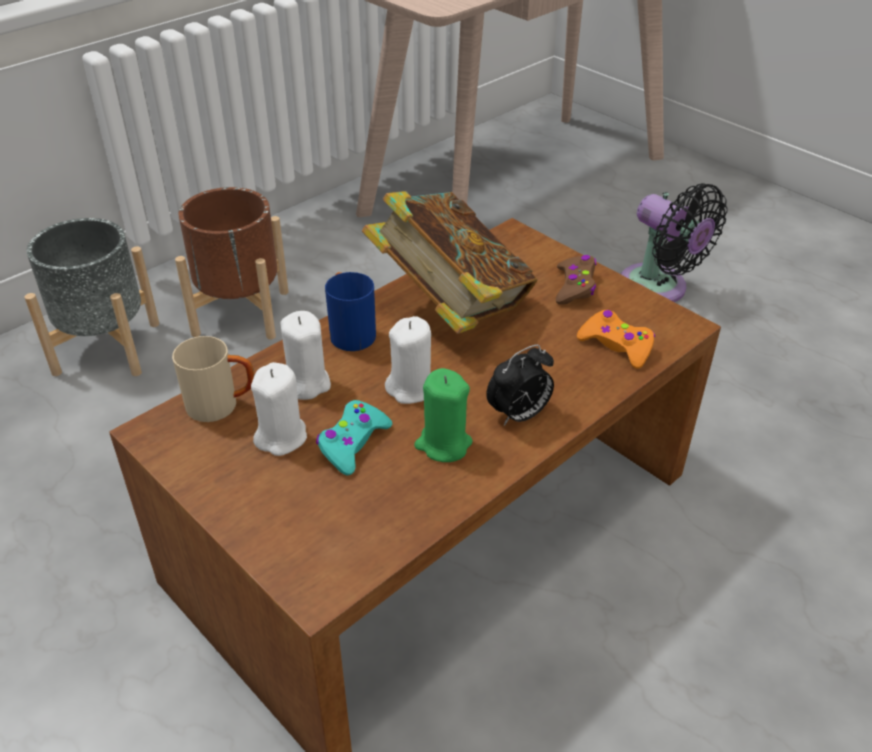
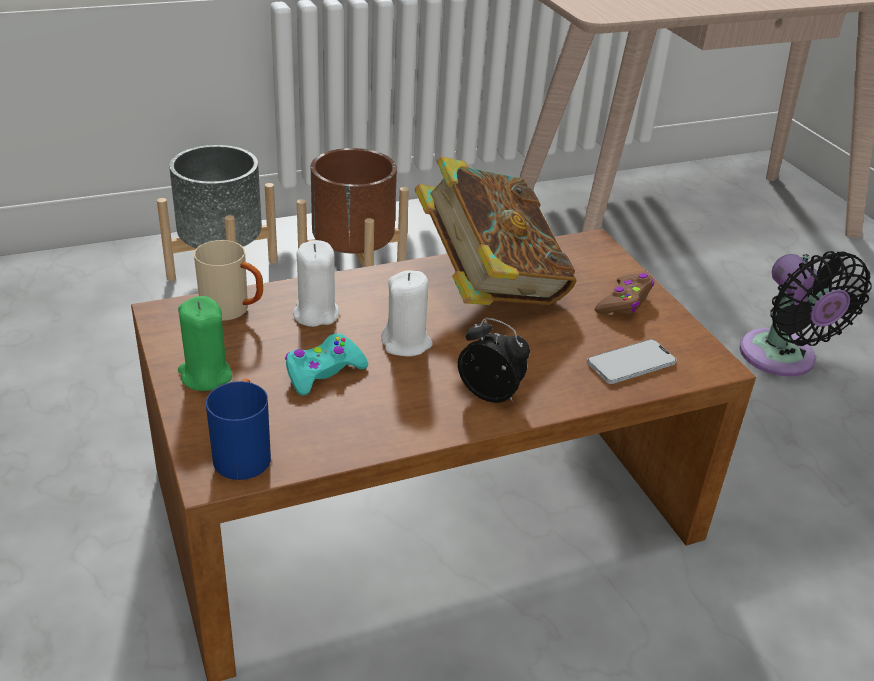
camera: 20 degrees right, 5 degrees down
white candle [251,362,307,456] -> none
blue mug [325,272,376,351] -> blue mug moved to [206,379,271,480]
green candle [414,368,473,462] -> green candle moved to [178,296,232,391]
alarm clock [486,344,554,426] -> alarm clock turned 135 degrees counterclockwise [458,318,530,403]
orange game controller [577,310,655,369] -> phone [587,339,677,384]

